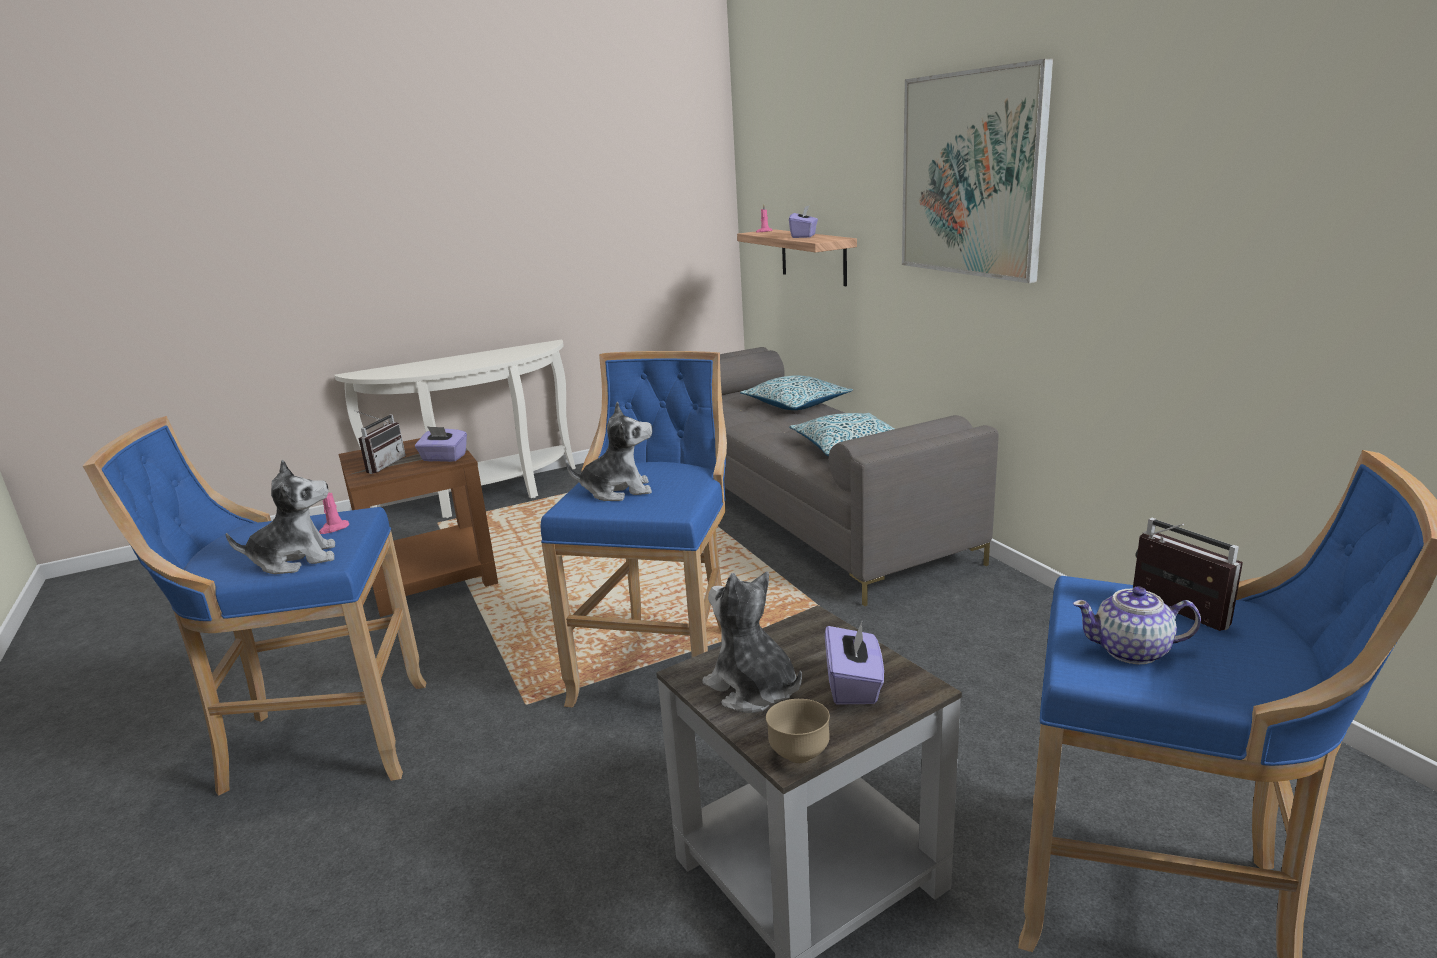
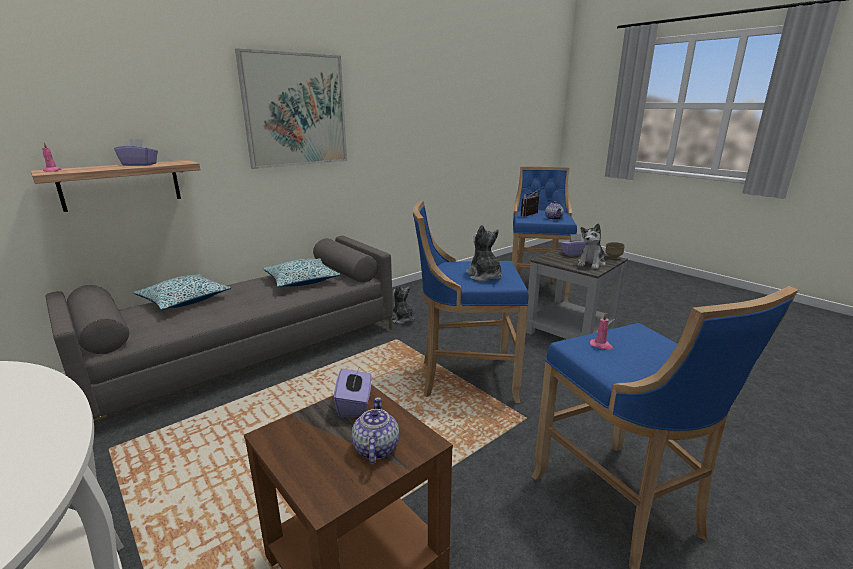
camera: 105 degrees left, 0 degrees up
plush toy [226,460,335,574] -> plush toy moved to [392,285,414,324]
radio [354,410,406,474] -> teapot [352,397,399,464]

